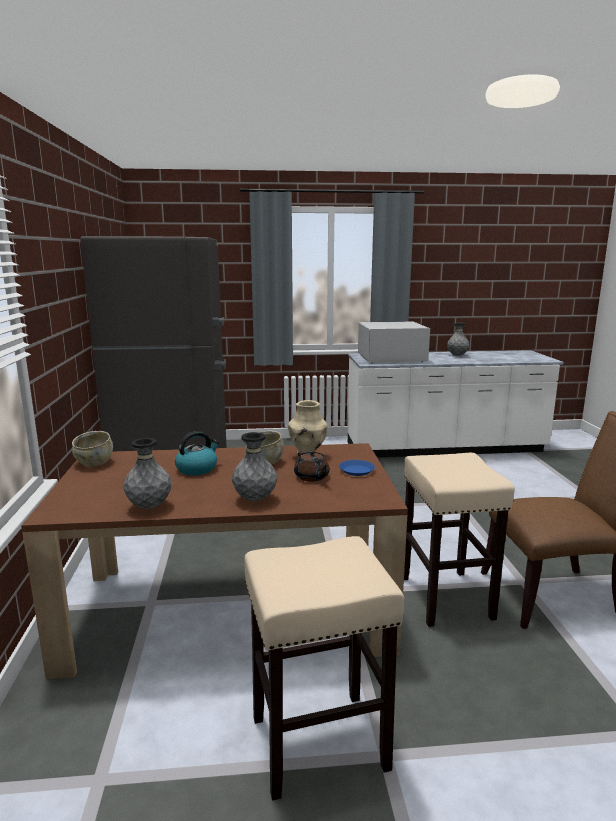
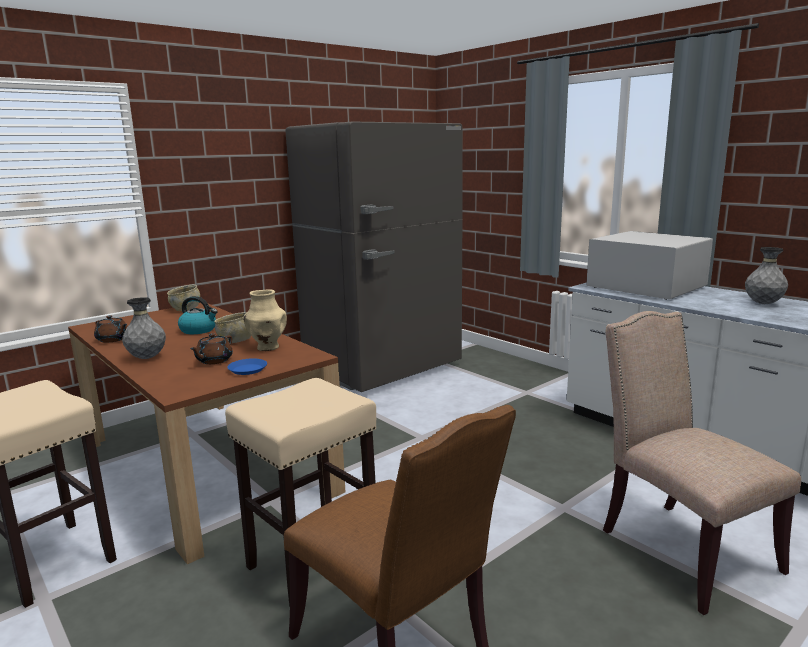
camera: 55 degrees right, 0 degrees up
grey vase [123,438,171,509] -> brown teapot [94,315,128,343]
none -> beige chair [603,311,801,615]

